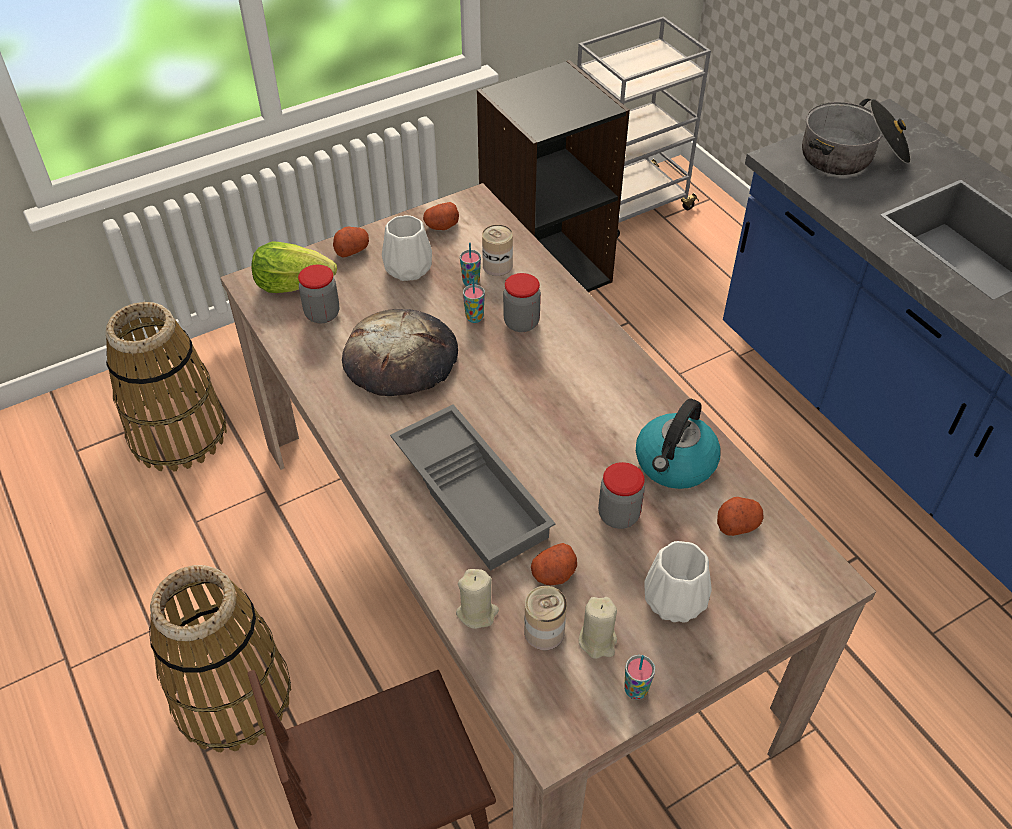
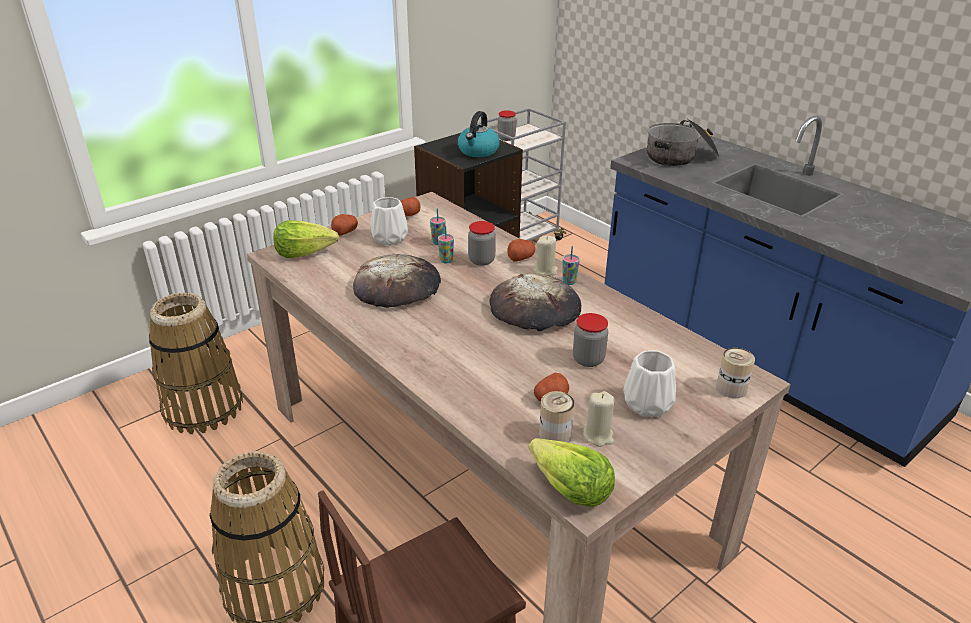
camera: 10 degrees left, 15 degrees down
jar [298,264,339,323] -> jar moved to [498,110,516,141]
grey tray [390,404,555,571] -> none
beige candle [456,569,499,629] -> beige candle moved to [533,236,558,276]
can [482,225,513,276] -> can moved to [716,348,755,398]
cup [624,655,655,700] -> cup moved to [563,246,580,285]
kettle [636,398,721,489] -> kettle moved to [458,111,500,157]
potato [717,497,764,536] -> potato moved to [507,239,535,262]
none -> bread [489,273,582,332]
none -> lettuce [529,438,615,507]

